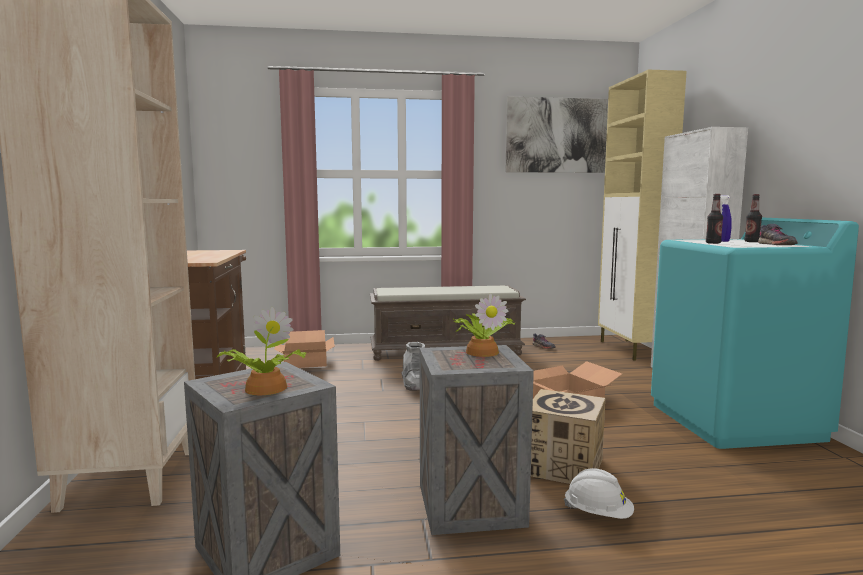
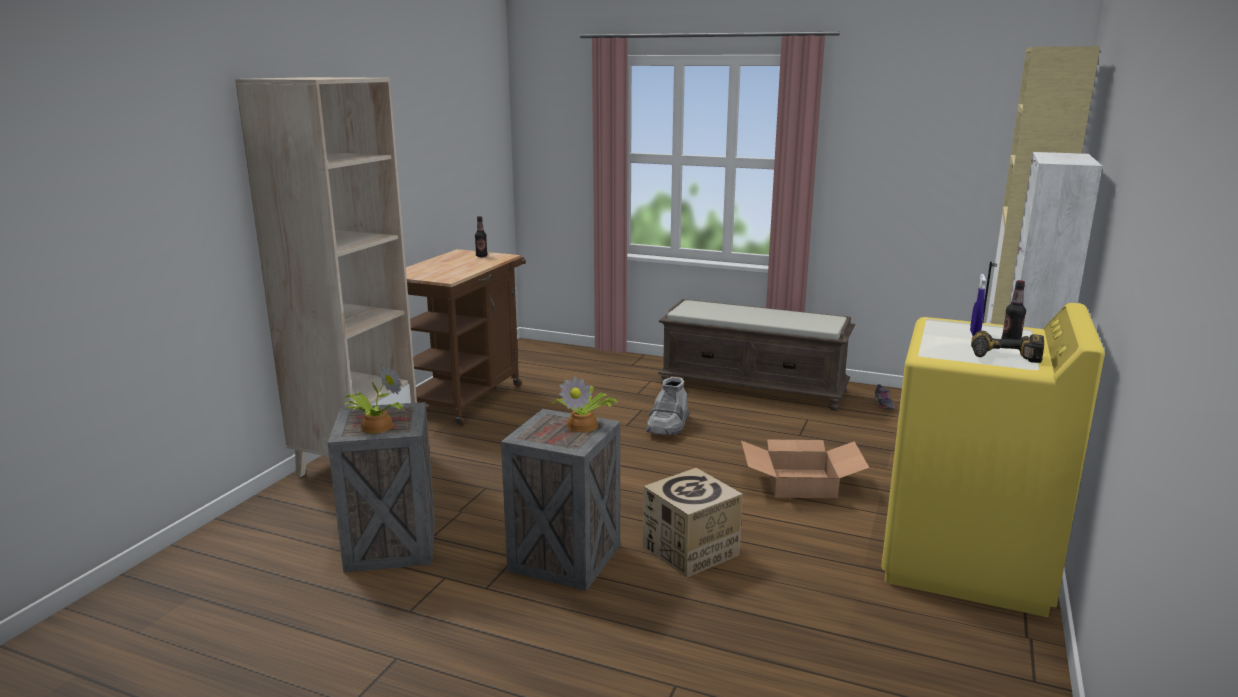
camera: 30 degrees right, 10 degrees up
cardboard box [274,330,335,368] -> none
picture [506,96,608,173] -> none
white hard hat [564,468,634,519] -> none
turquoise washing machine [651,218,859,449] -> yellow washing machine [881,303,1105,617]
bottle [706,194,723,244] -> bottle moved to [475,216,487,257]
grey shoe [758,224,798,245] -> power drill [971,331,1044,363]

